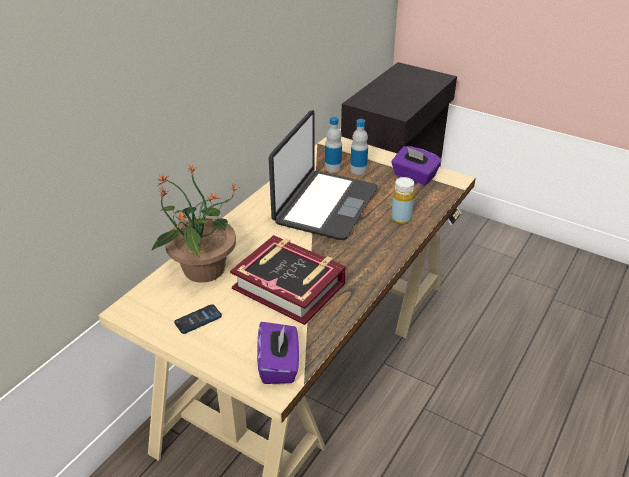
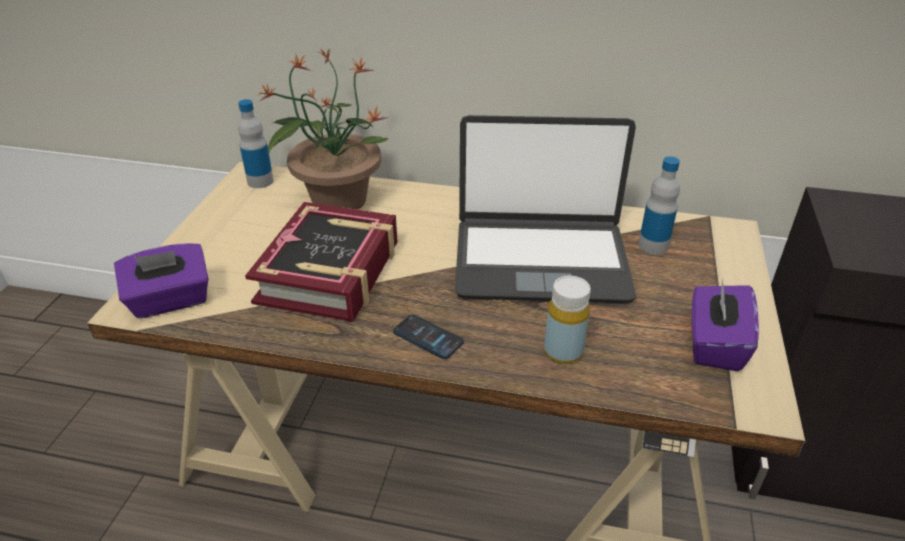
camera: 70 degrees right, 0 degrees up
phone [174,304,222,334] -> phone moved to [393,315,464,359]
bottle [350,119,368,175] -> bottle moved to [238,99,274,188]

